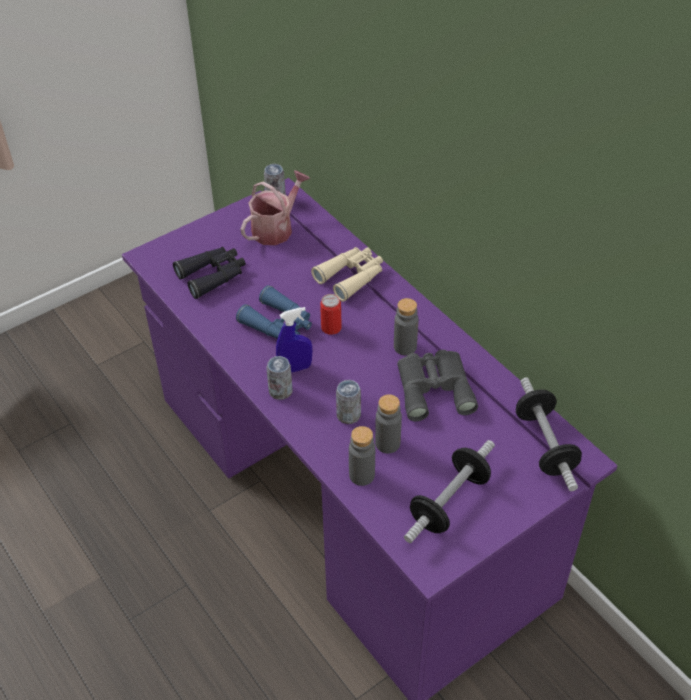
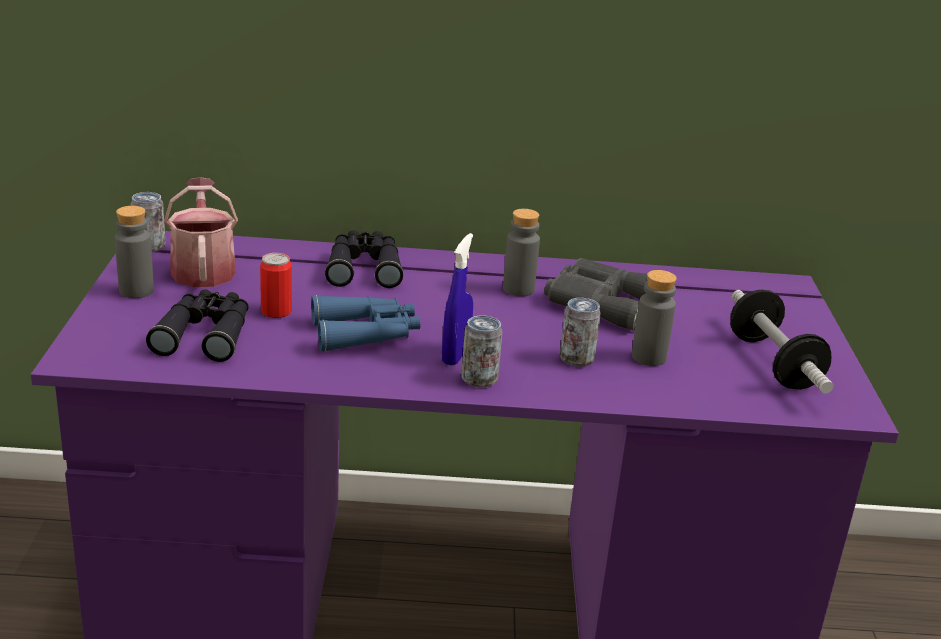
camera: 55 degrees left, 20 degrees down
beige binoculars [311,247,383,302] -> black binoculars [325,230,404,288]
can [320,294,342,335] -> can moved to [260,253,292,318]
grey bottle [349,426,375,486] -> grey bottle moved to [115,206,154,298]
dumbbell [516,377,582,491] -> none

